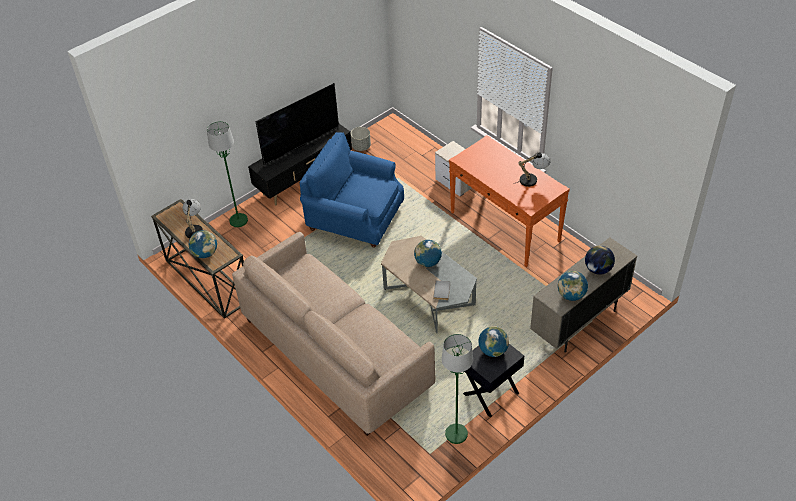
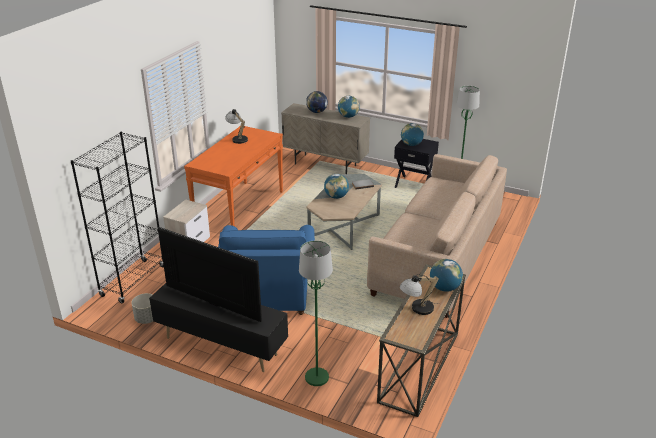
camera: 115 degrees left, 15 degrees down
none -> black bookcase [71,132,164,303]

